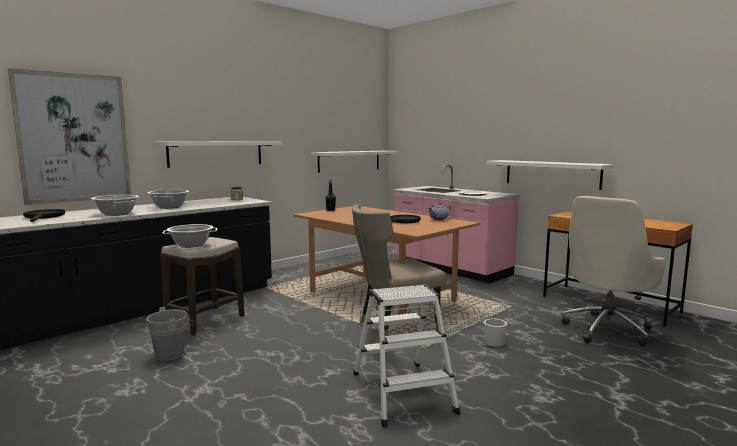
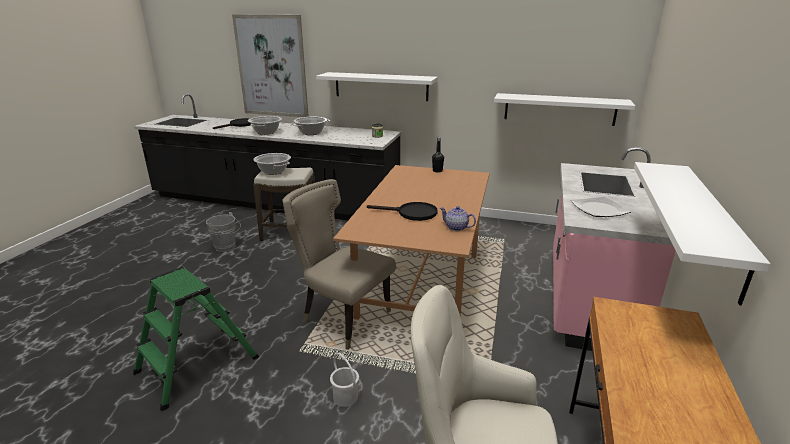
camera: 60 degrees right, 15 degrees up
white step ladder [353,284,461,428] -> green step ladder [133,266,259,411]

